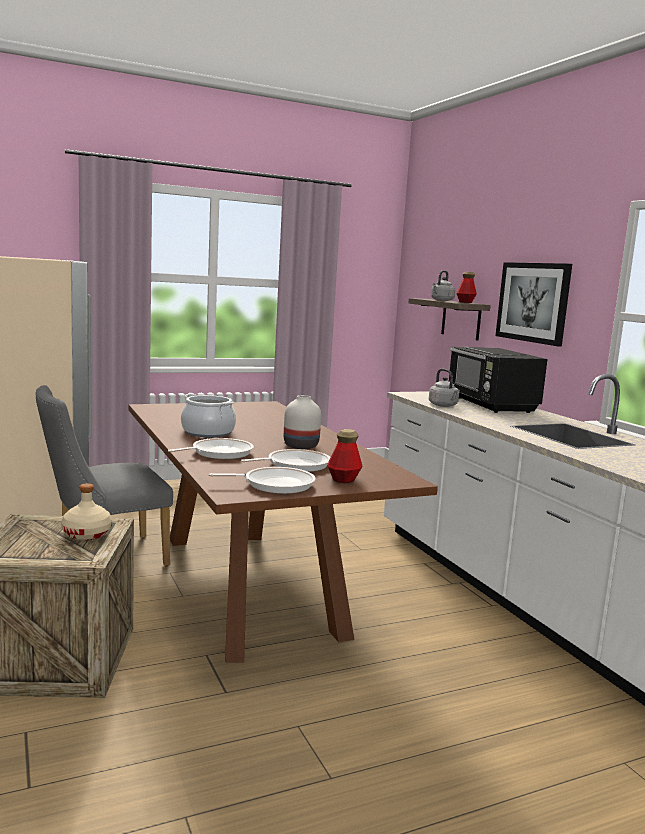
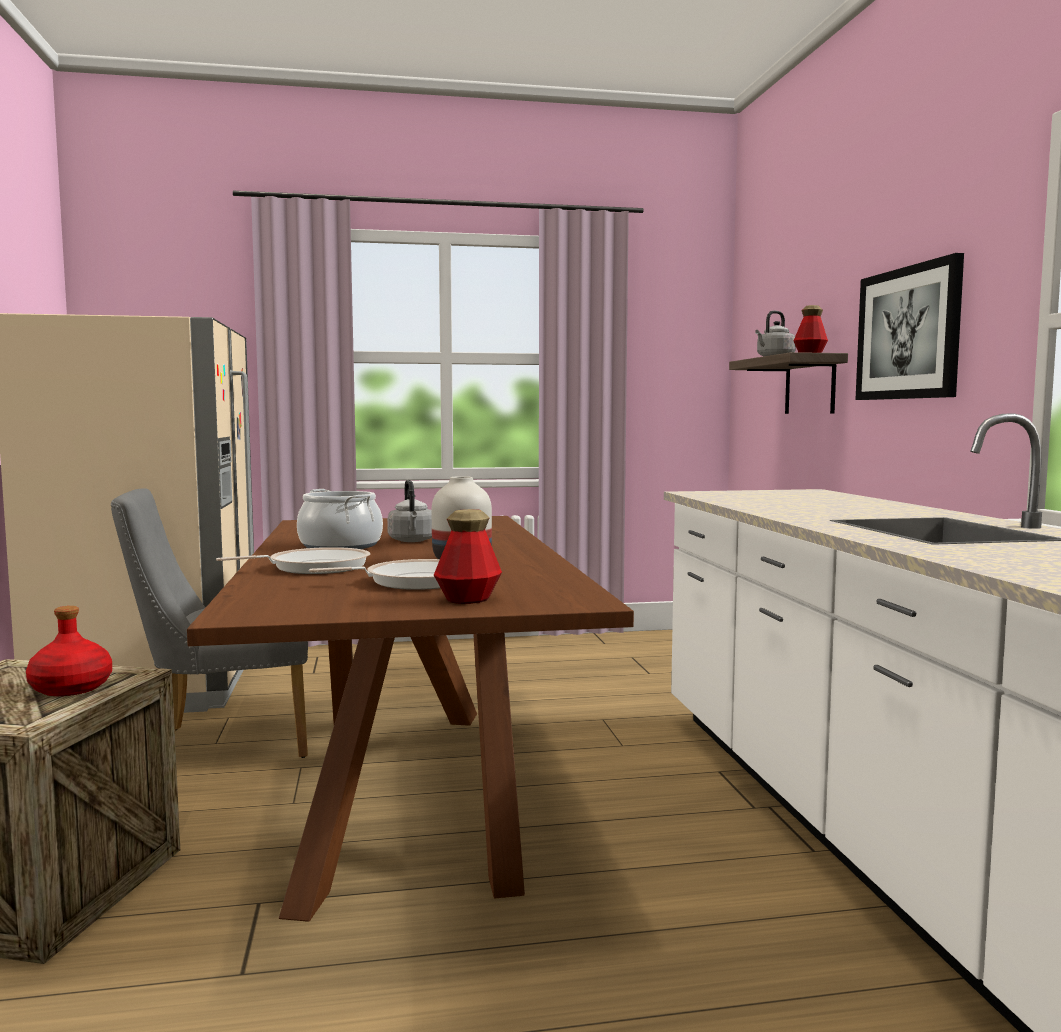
camera: 15 degrees right, 5 degrees down
beige bottle [61,483,112,541] -> red bottle [26,606,112,696]
frying pan [209,467,316,494] -> none
grey kettle [429,368,460,407] -> grey kettle moved to [387,480,432,542]
black microwave [449,347,548,413] -> none

